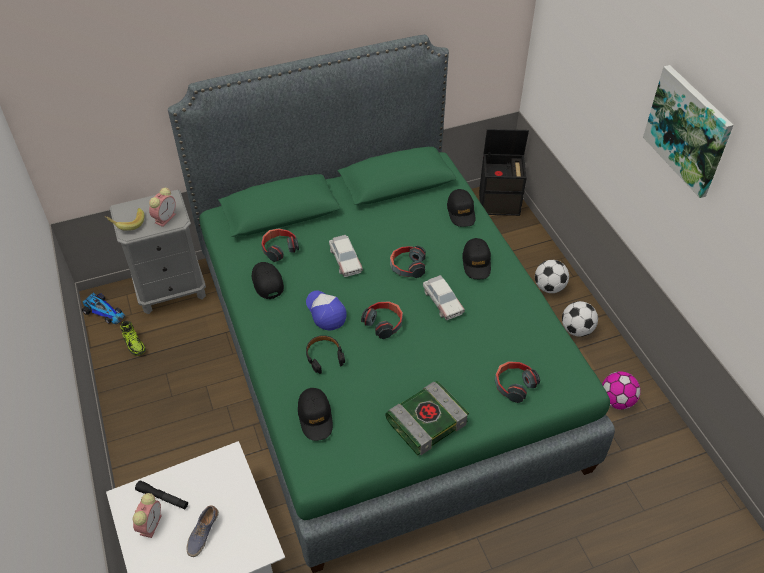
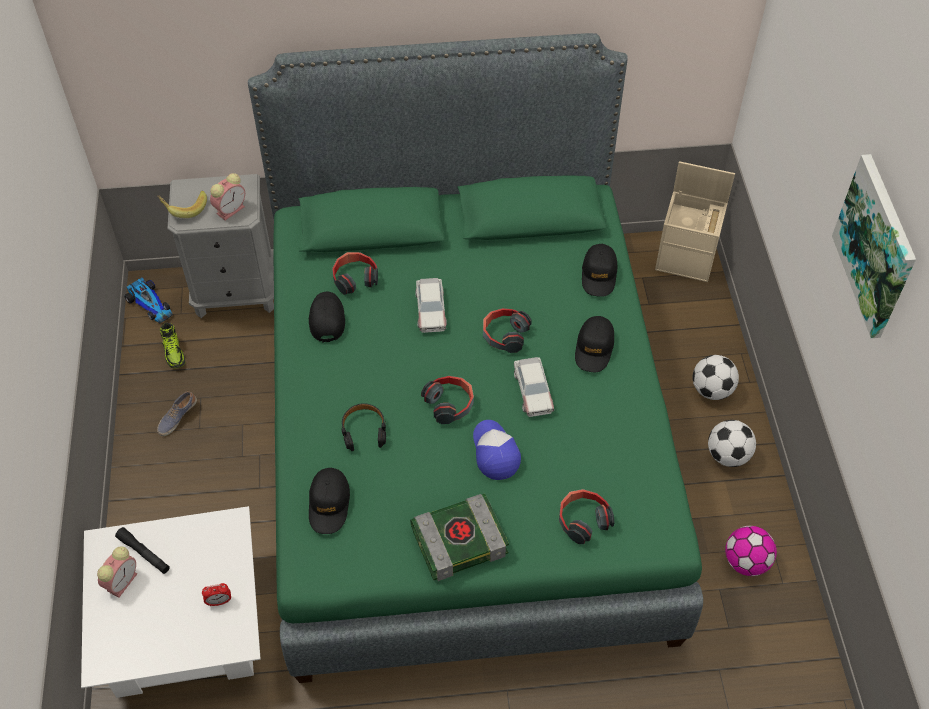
camera: 15 degrees right, 5 degrees up
shoe [187,505,219,557] -> shoe moved to [157,391,197,436]
cap [306,291,347,330] -> cap moved to [473,420,521,480]
black storage box [479,129,529,216] -> beige storage box [655,161,735,282]
none -> alarm clock [202,583,231,606]

